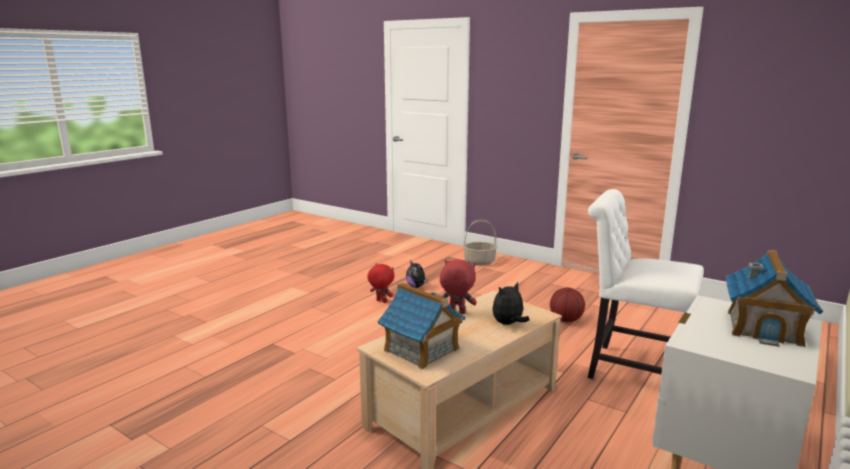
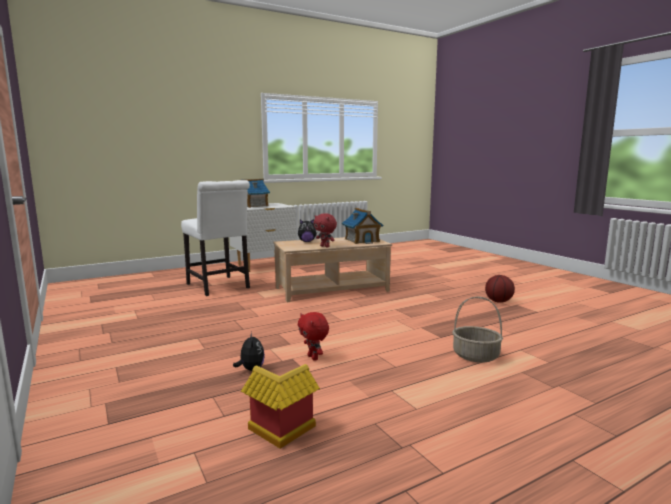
camera: 155 degrees left, 5 degrees down
basket [463,220,497,265] -> basket moved to [452,296,503,363]
basketball [550,288,585,322] -> basketball moved to [485,275,515,303]
none -> toy house [241,364,320,449]

